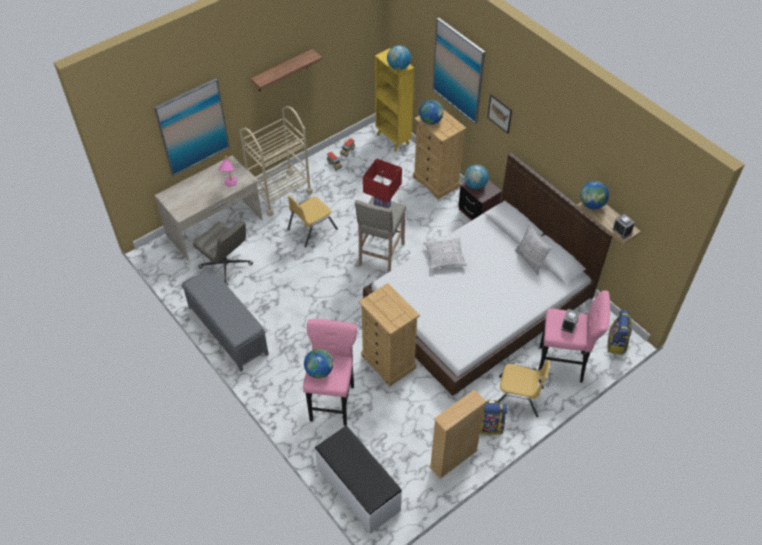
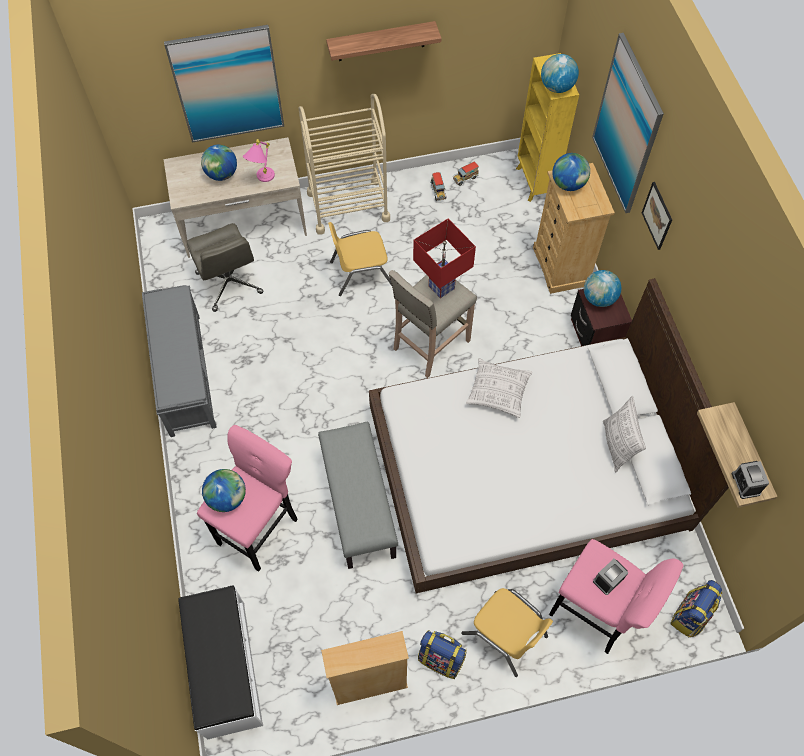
camera: 25 degrees right, 10 degrees up
beige dresser [359,283,420,387] -> grey bench [318,422,398,569]
globe [580,181,609,209] -> globe moved to [201,145,237,181]

